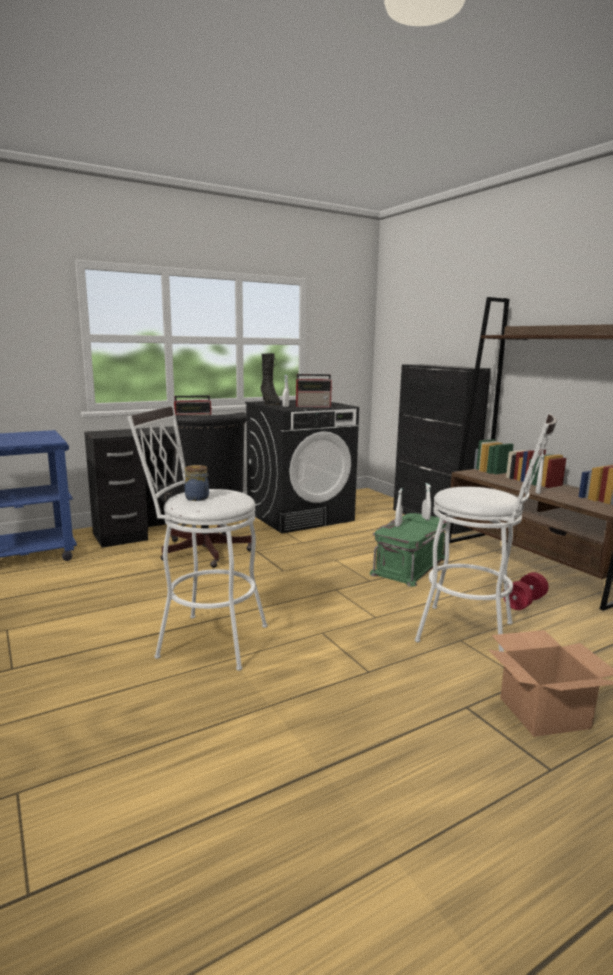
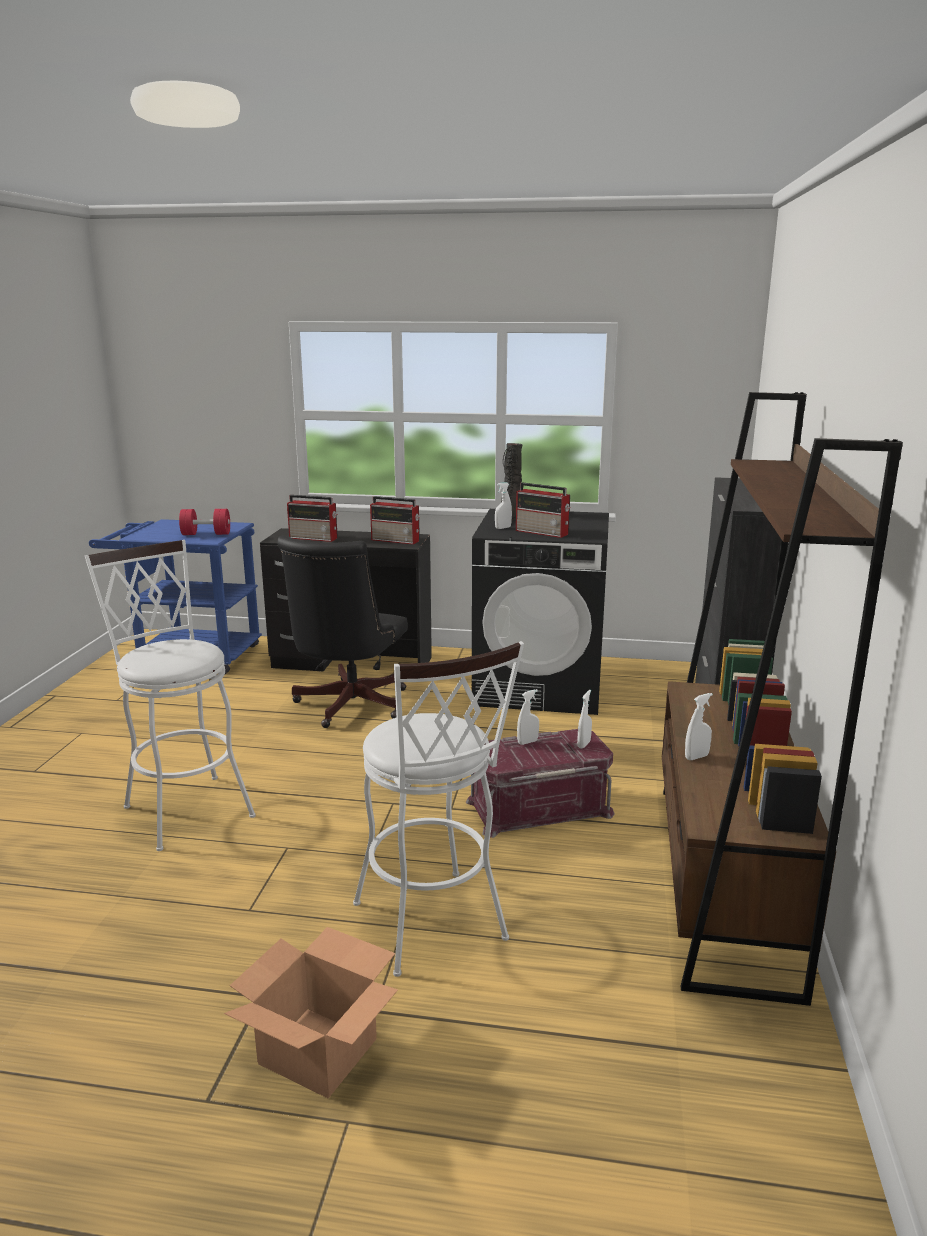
camera: 40 degrees right, 5 degrees up
jar [185,465,209,501] -> none
green storage box [369,513,447,587] -> red storage box [466,729,615,838]
red dumbbell [503,572,549,610] -> red dumbbell moved to [179,509,230,535]
none -> radio [287,495,338,542]

